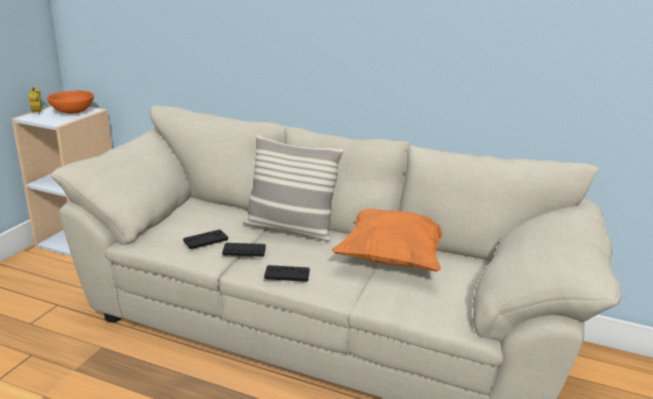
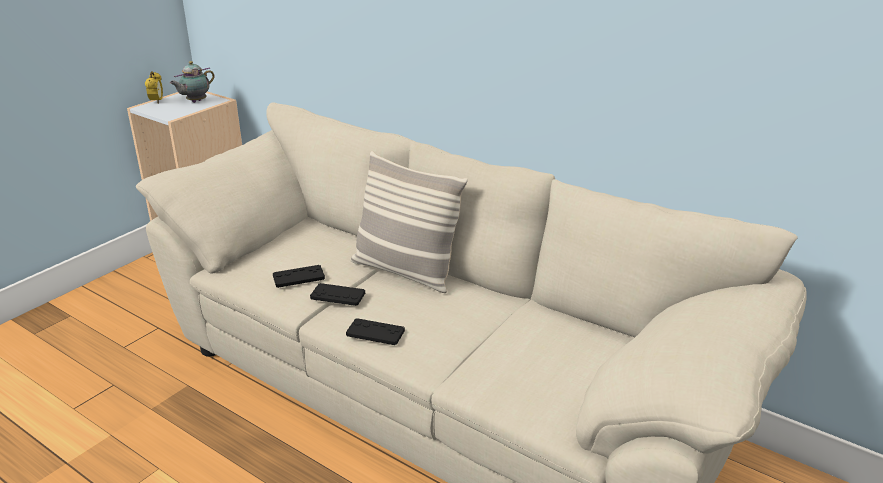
camera: 15 degrees right, 5 degrees up
orange bowl [47,90,94,114] -> teapot [170,61,215,103]
orange pillow [331,208,443,272] -> none

